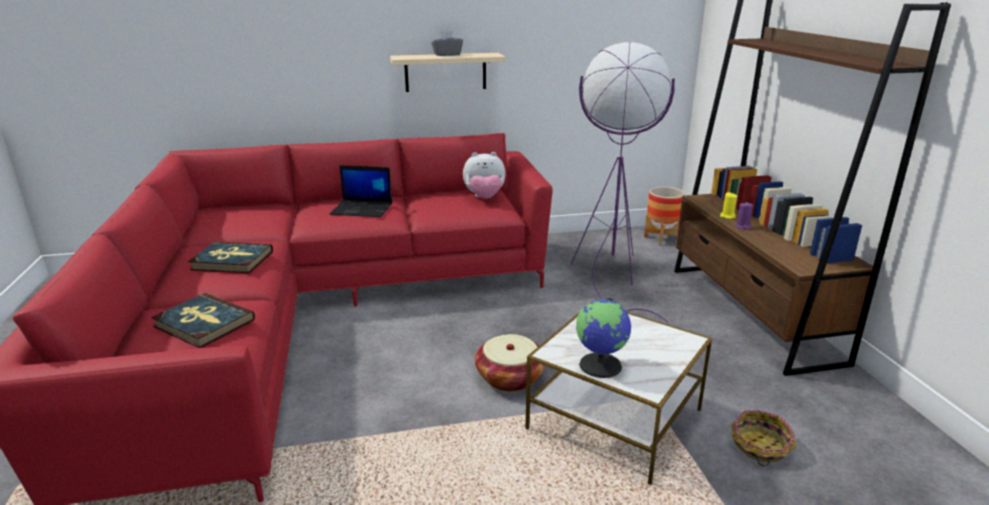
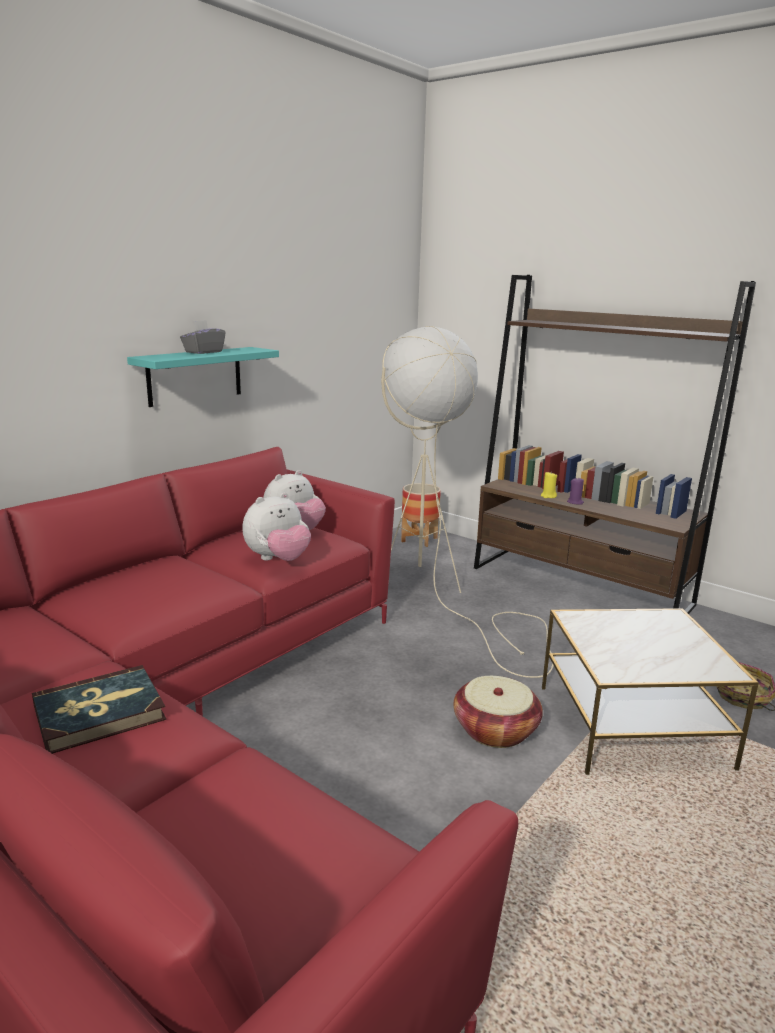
camera: 40 degrees left, 5 degrees down
book [151,293,255,348] -> none
laptop [329,165,392,217] -> none
beige shelf [390,53,505,92] -> turquoise shelf [127,347,279,407]
purple floor lamp [571,42,675,325] -> beige floor lamp [381,326,553,678]
globe [576,298,631,378] -> none
none -> plush toy [242,492,311,561]

